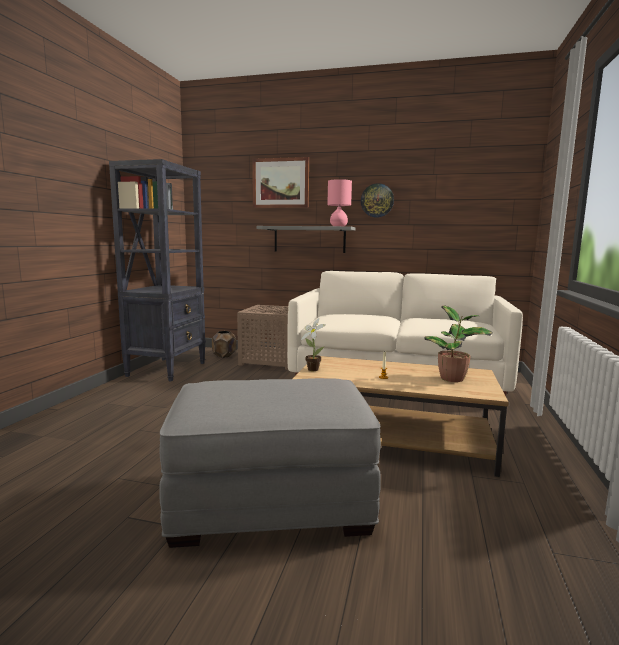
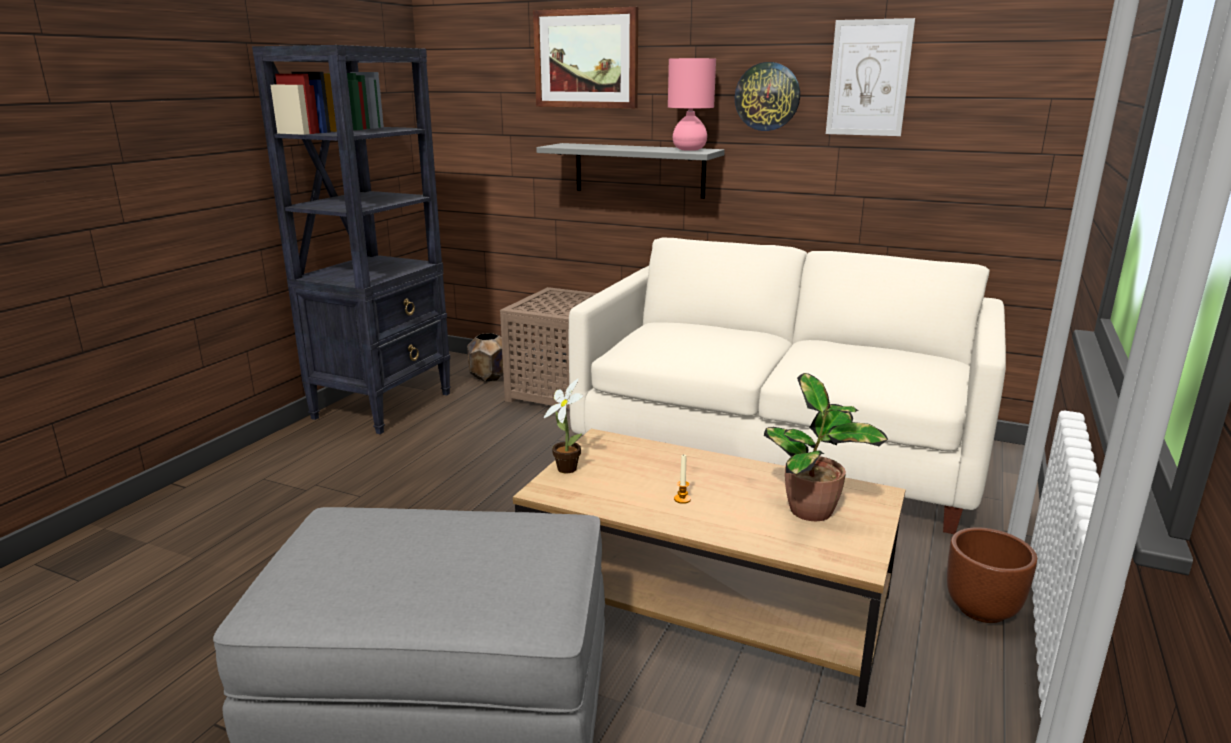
camera: 10 degrees right, 10 degrees up
none -> picture [826,18,915,136]
none -> brown planter [947,528,1037,623]

